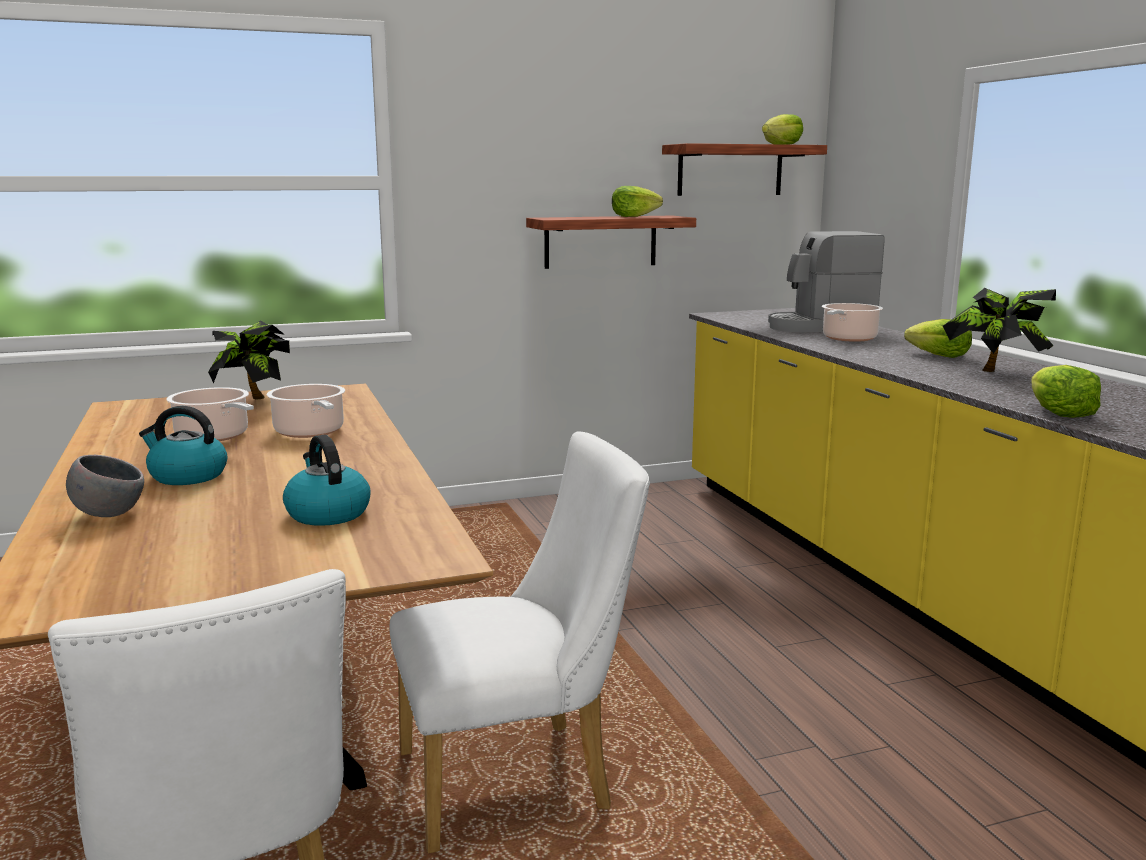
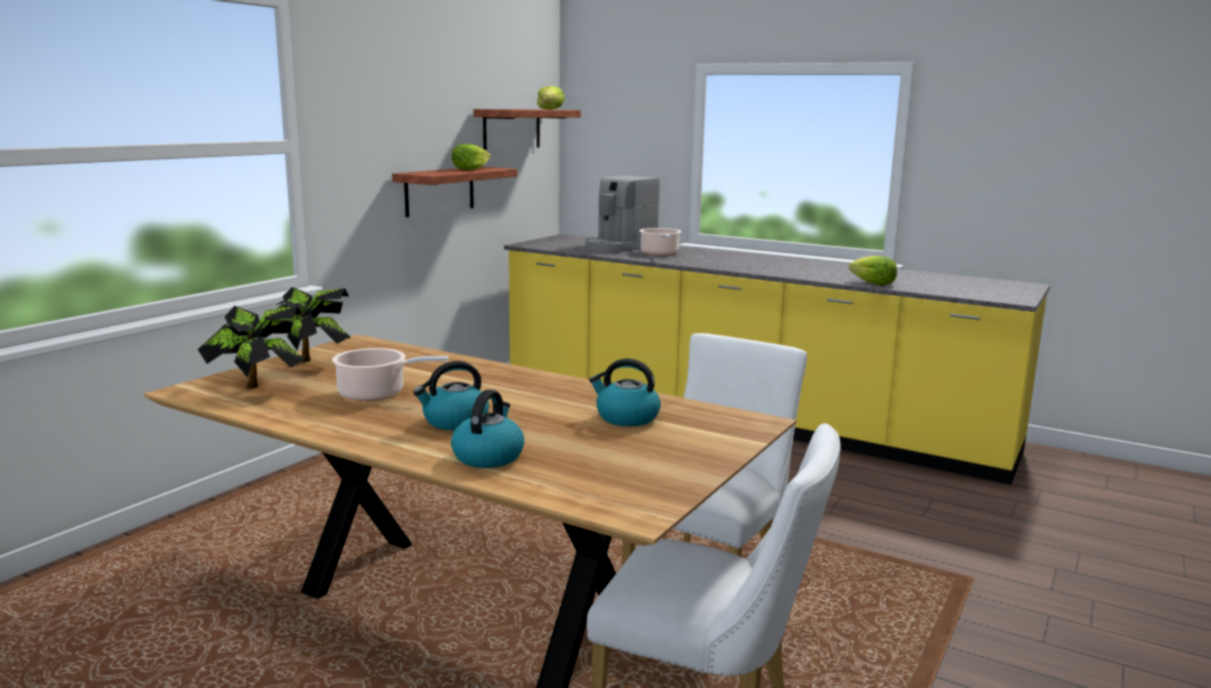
camera: 40 degrees left, 0 degrees up
grey bowl [66,455,144,517] -> kettle [451,390,524,468]
cooking pot [267,384,345,438] -> none
lettuce [904,319,972,358] -> none
potted plant [943,288,1056,372] -> potted plant moved to [198,306,304,389]

